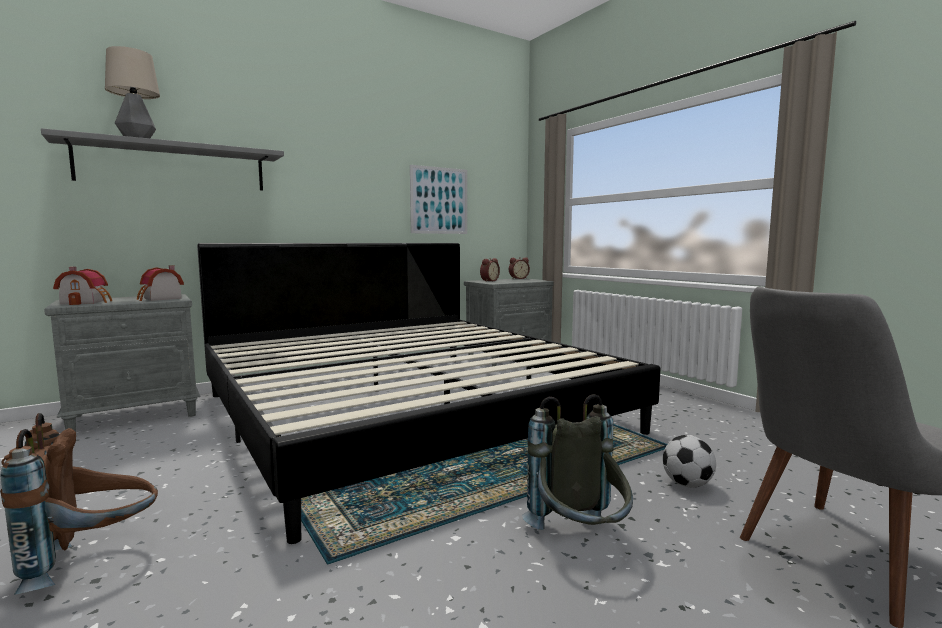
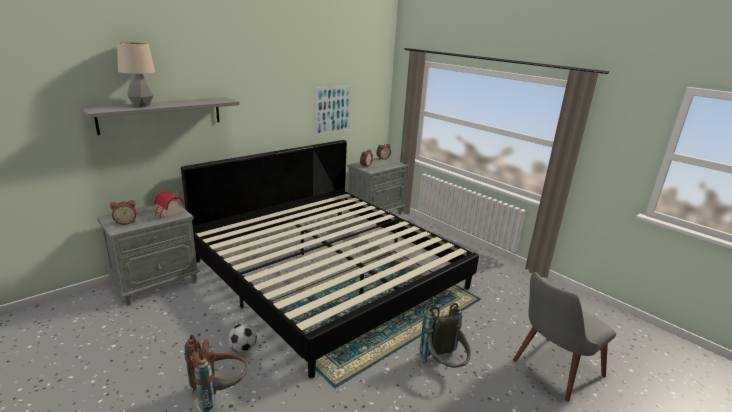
camera: 10 degrees left, 15 degrees up
toy house [53,267,112,305] -> alarm clock [110,200,136,225]
football [663,435,716,488] -> football moved to [228,323,257,353]

